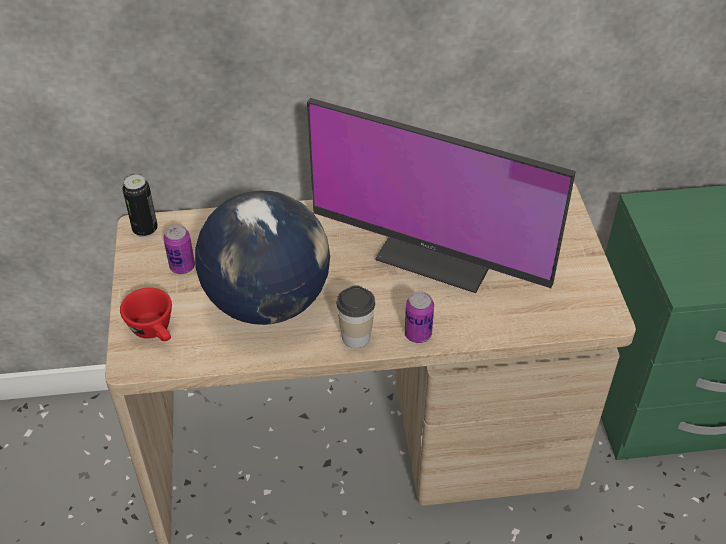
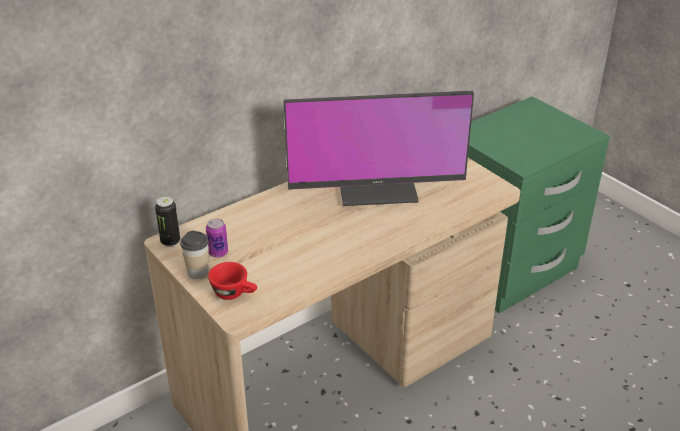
camera: 30 degrees left, 10 degrees down
globe [195,190,330,325] -> none
cup [337,285,375,348] -> cup moved to [180,231,209,279]
can [405,291,434,343] -> none

